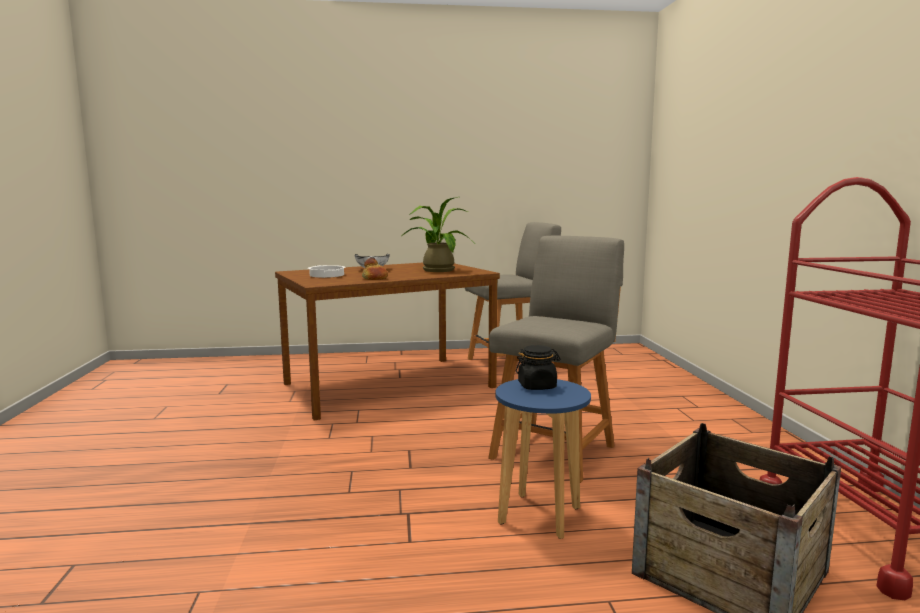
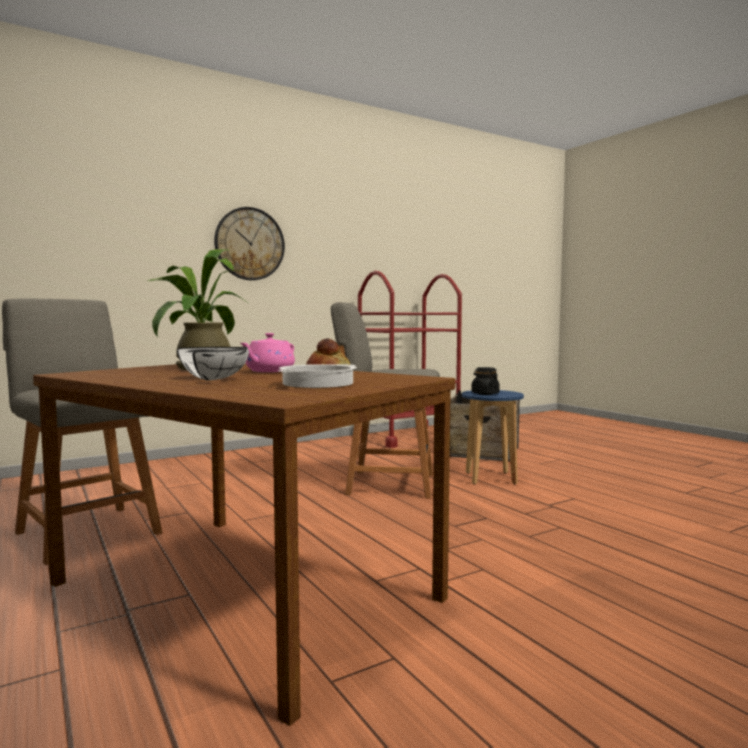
camera: 115 degrees left, 5 degrees down
none -> wall clock [214,207,285,280]
none -> pink teapot [240,333,295,372]

